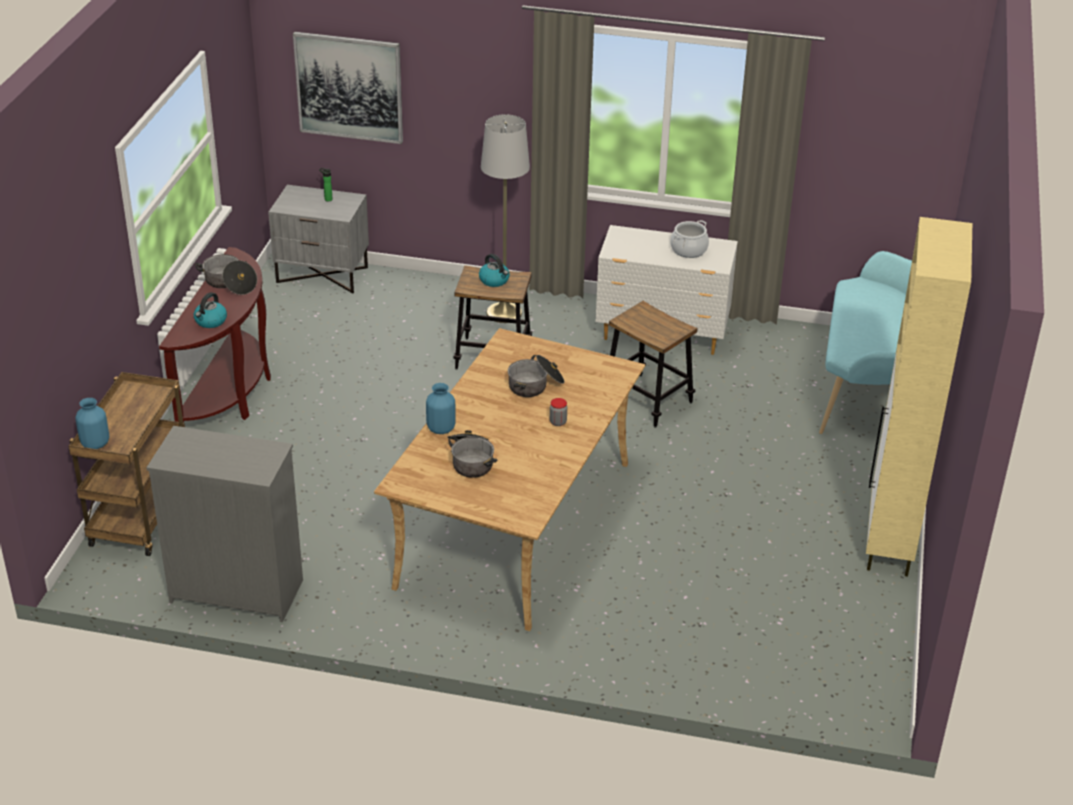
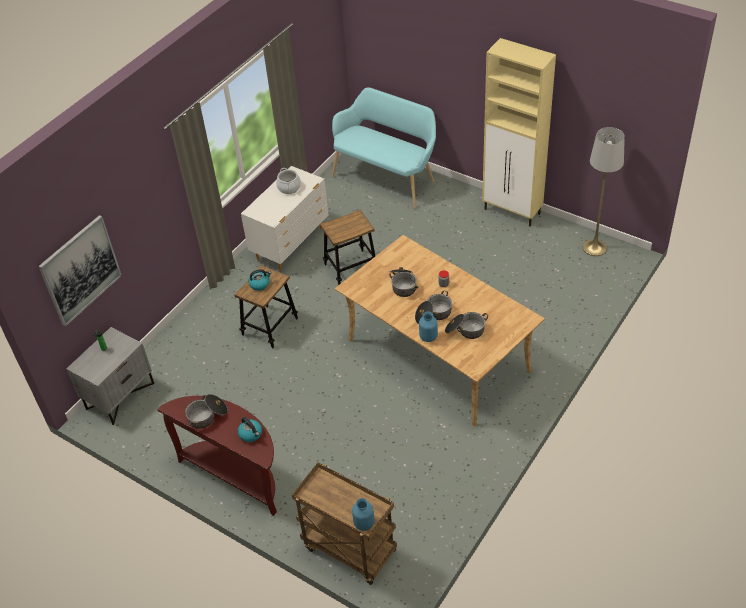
camera: 65 degrees left, 10 degrees up
grey dresser [146,426,303,622] -> none
grey floor lamp [481,114,530,323] -> grey floor lamp moved to [583,127,625,256]
none -> cooking pot [415,290,452,324]

